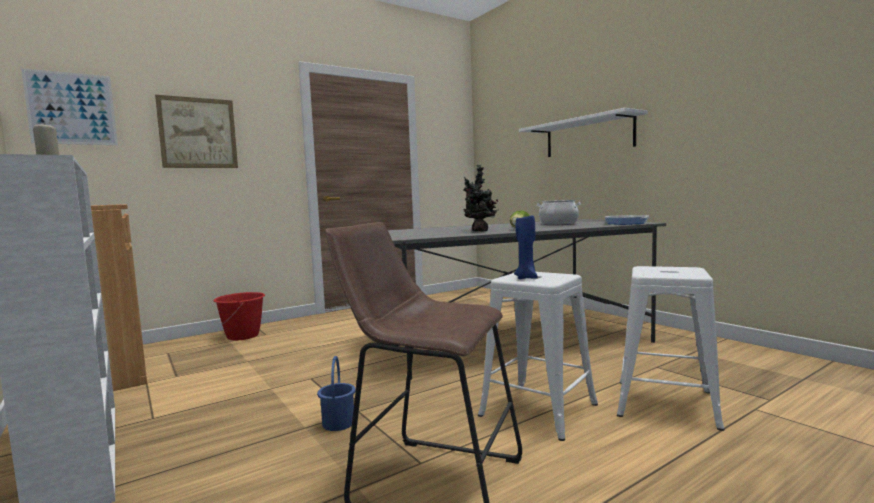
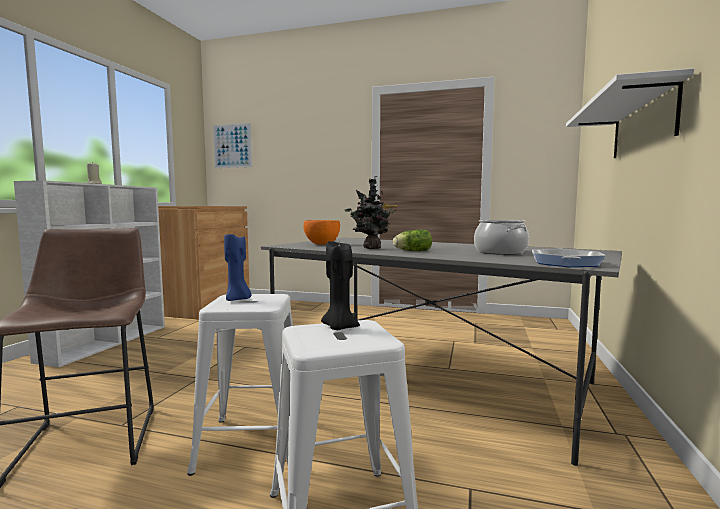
camera: 50 degrees right, 0 degrees up
picture [155,95,238,168] -> none
red bucket [214,292,265,340] -> none
blue bucket [317,356,356,431] -> none
none -> orange bowl [303,220,340,245]
none -> black candle [321,239,360,330]

